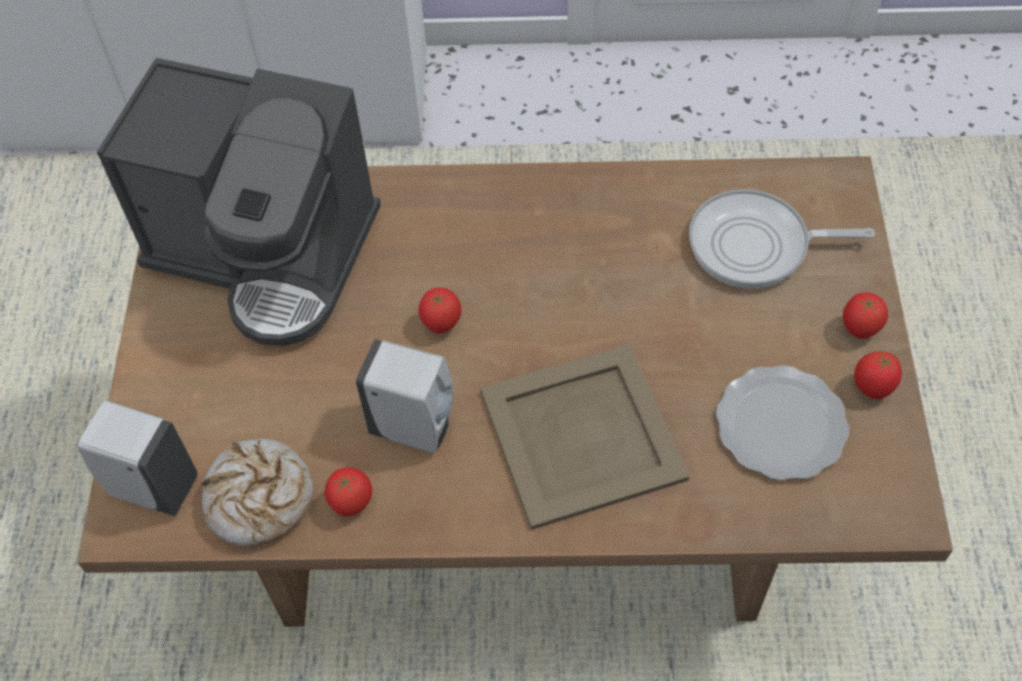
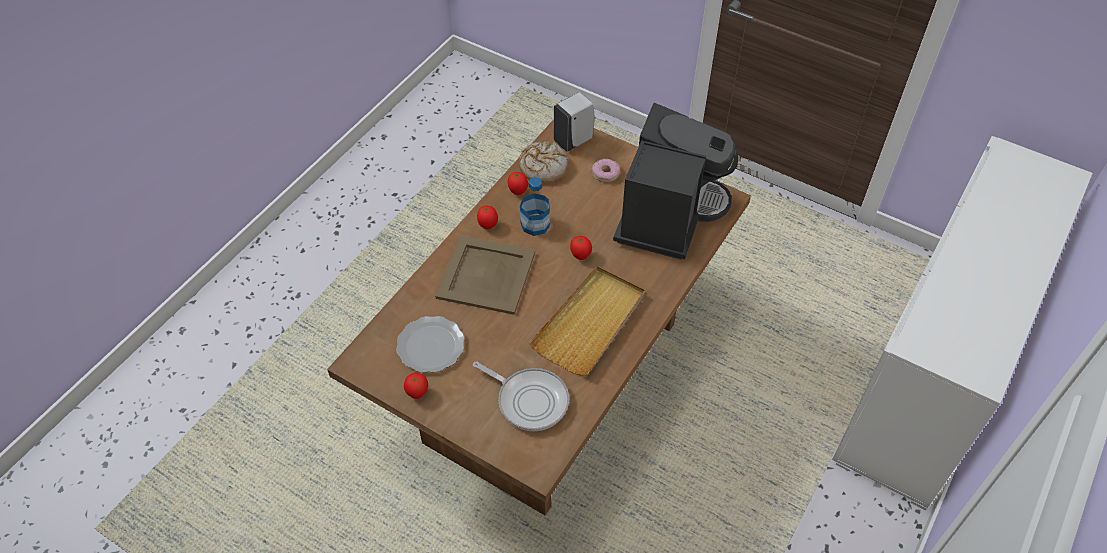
camera: 120 degrees right, 5 degrees down
coffee machine [97,58,381,346] -> coffee machine turned 150 degrees clockwise [613,103,738,259]
white soap dispenser [356,339,454,454] -> bottle [520,177,550,236]
frying pan [689,189,875,289] -> frying pan turned 90 degrees clockwise [473,361,569,431]
tomato [843,292,888,339] -> tomato moved to [477,206,498,229]
none -> beige tray [529,266,645,376]
none -> donut [592,159,620,182]

